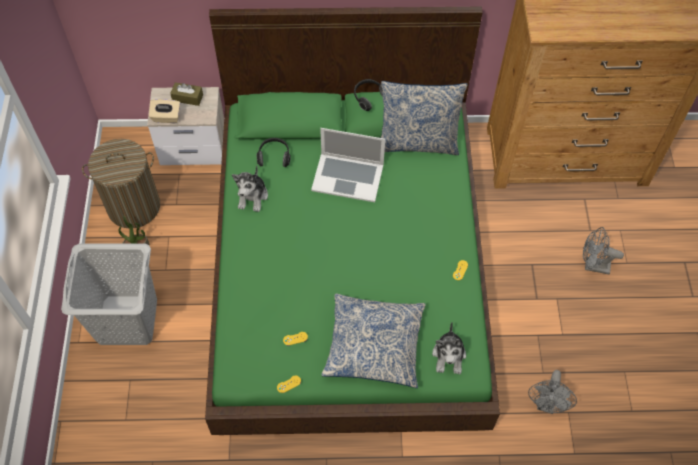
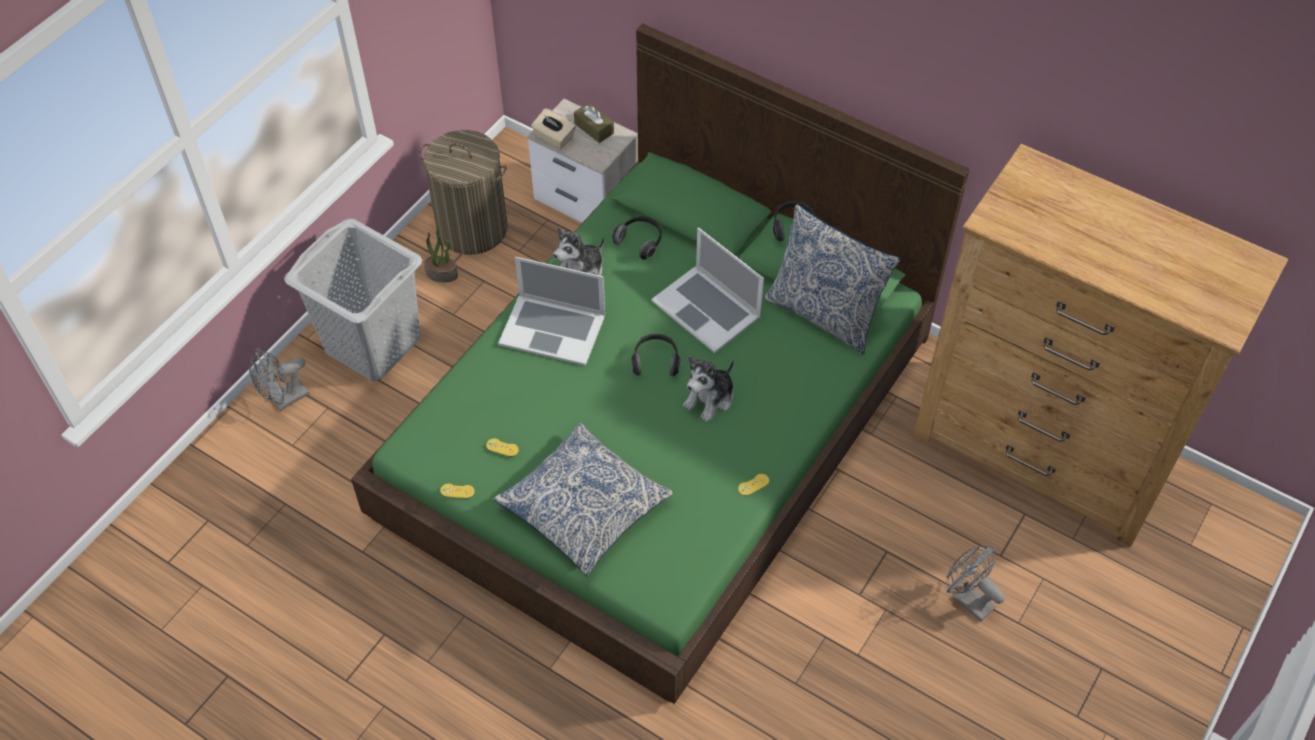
camera: 35 degrees right, 5 degrees down
plush toy [432,322,466,374] -> plush toy moved to [683,356,734,422]
grey fan [528,370,577,414] -> grey fan moved to [249,348,309,411]
none -> laptop [498,257,605,366]
none -> headphones [631,334,681,376]

